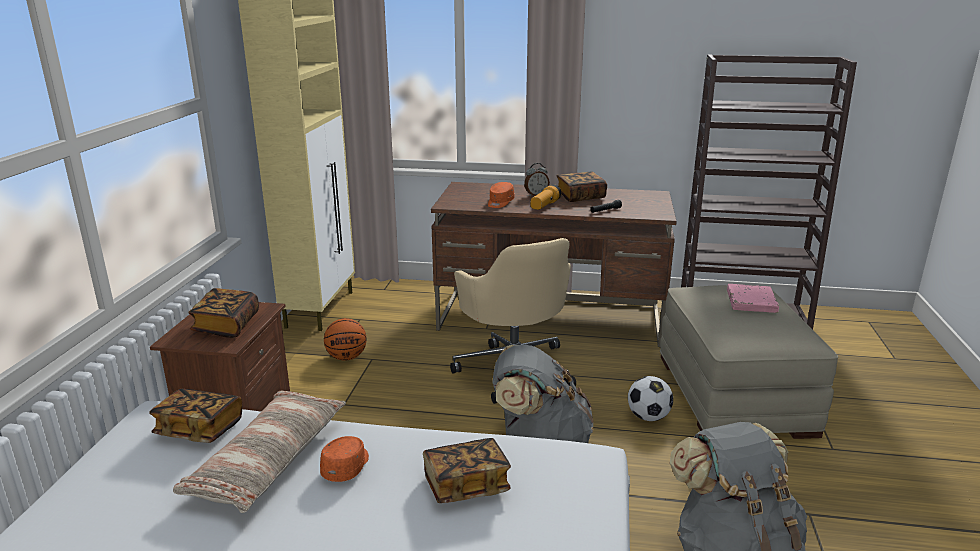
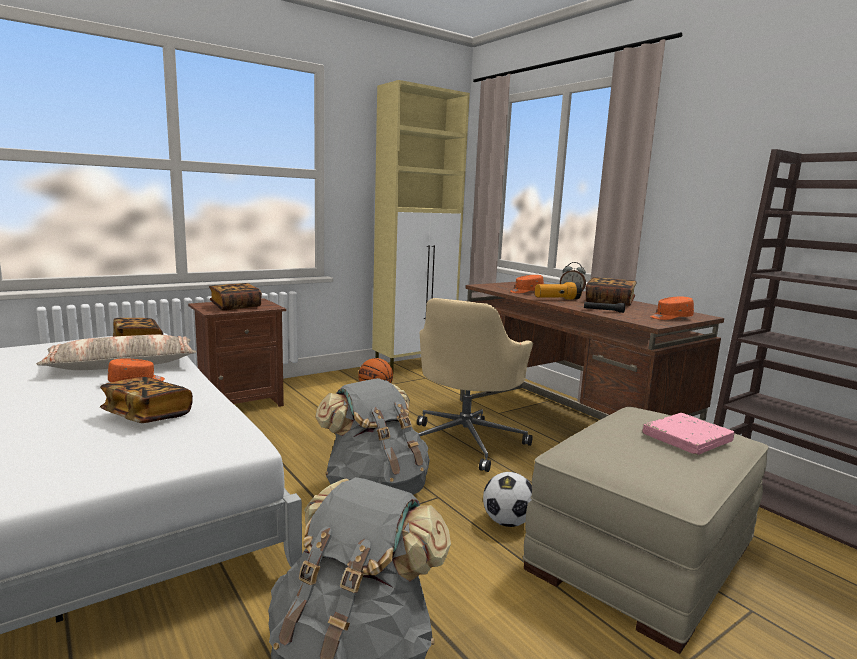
camera: 45 degrees right, 10 degrees down
none -> orange cap [650,296,694,320]

